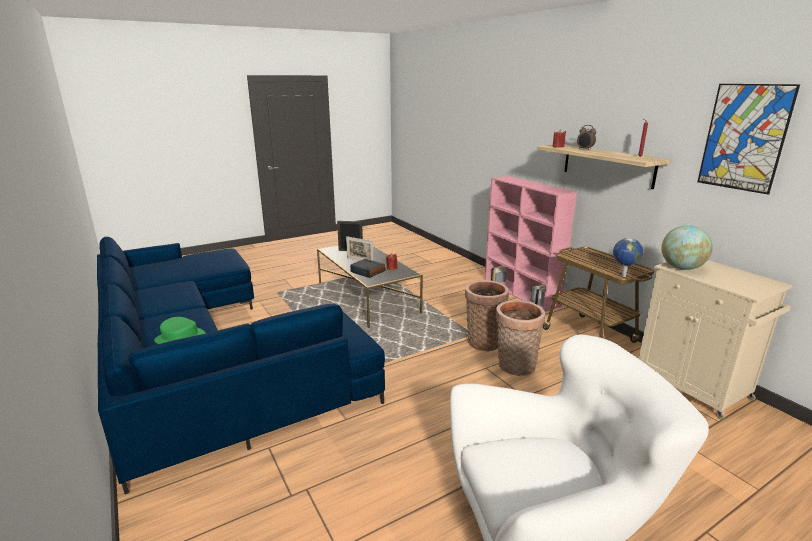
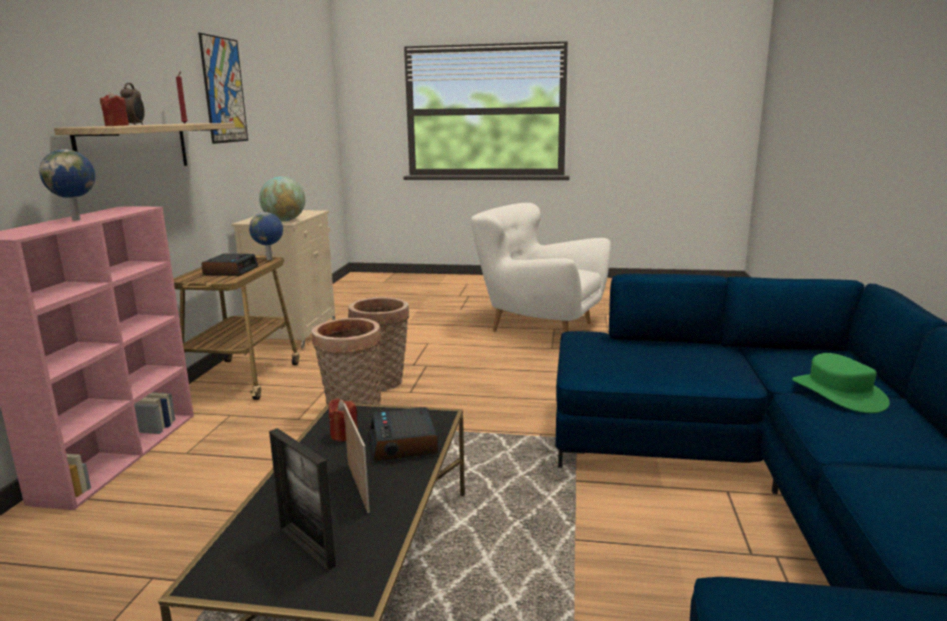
camera: 140 degrees left, 5 degrees down
none -> globe [39,149,95,221]
none -> alarm clock [201,254,258,276]

